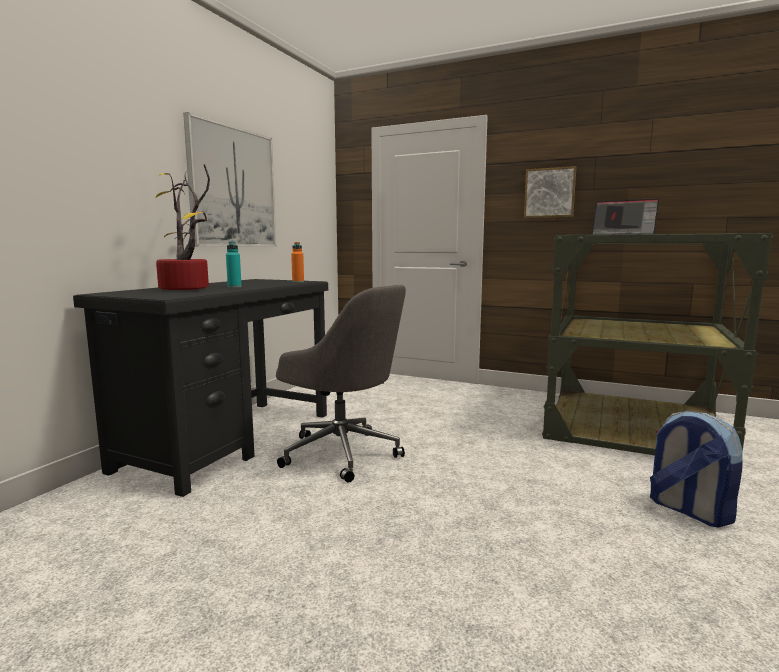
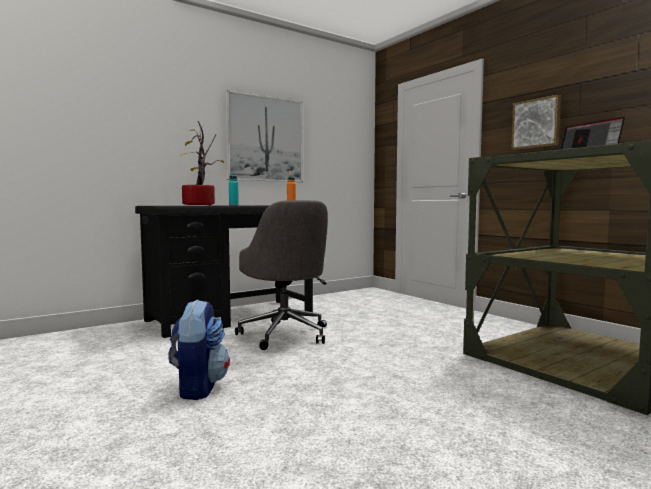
camera: 30 degrees right, 5 degrees down
backpack [650,410,743,528] -> backpack moved to [168,299,230,400]

